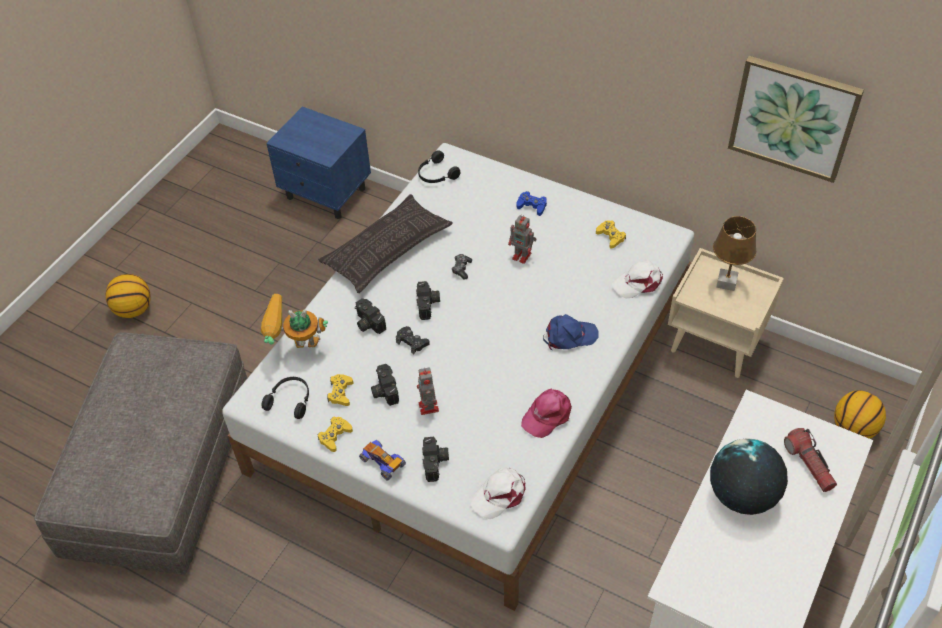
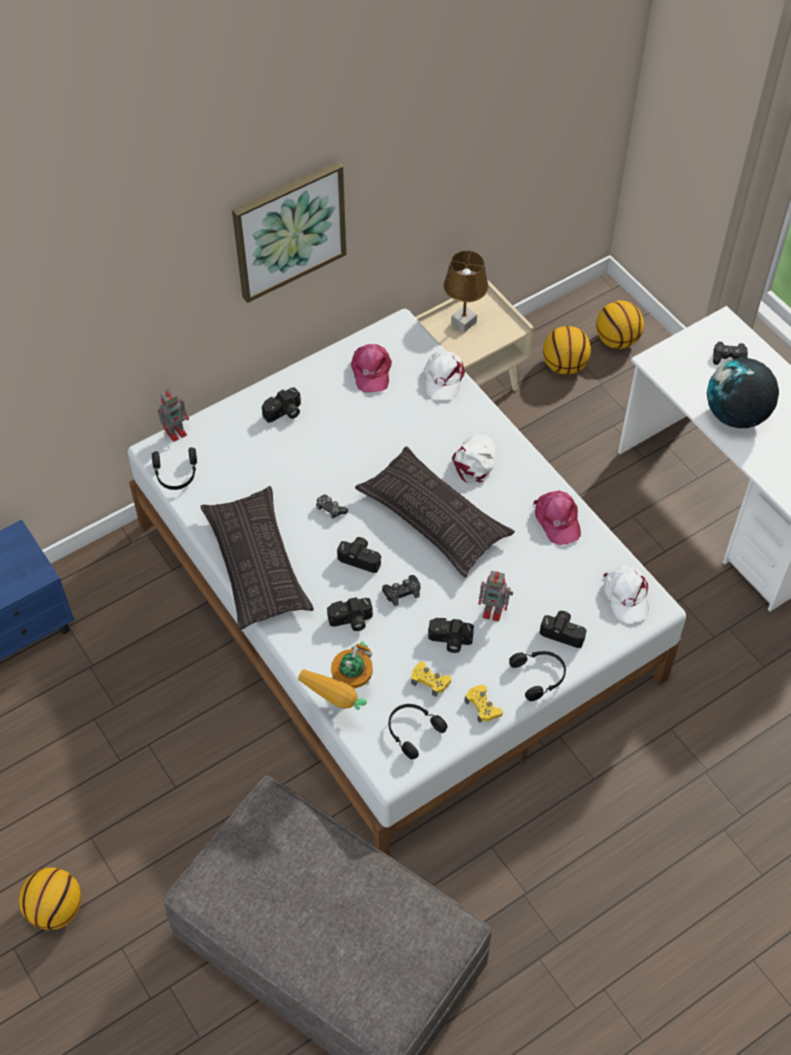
camera: 65 degrees left, 5 degrees up
toy car [359,440,406,481] -> black headphones [509,651,566,701]
toy robot [508,214,537,264] -> toy robot moved to [158,389,189,442]
blue game controller [517,191,547,216] -> camera [262,387,301,423]
blue cap [543,314,599,351] -> white cap [452,434,495,483]
yellow game controller [596,220,626,249] -> pink cap [351,344,392,393]
picture [728,56,864,183] -> picture moved to [232,161,346,303]
flashlight [784,428,837,492] -> black game controller [713,342,748,365]
none -> pillow [355,447,515,577]
none -> basketball [543,326,591,374]

